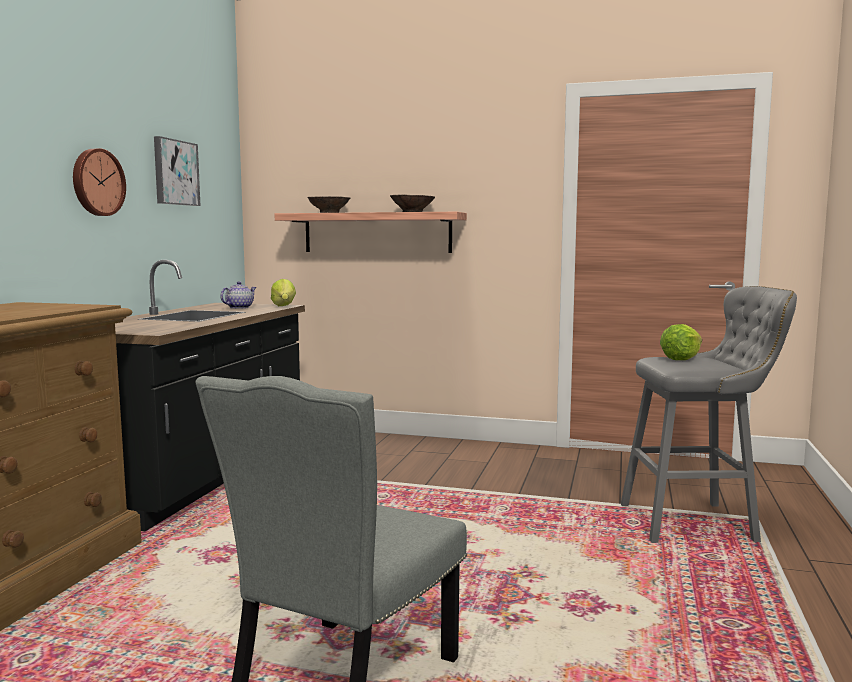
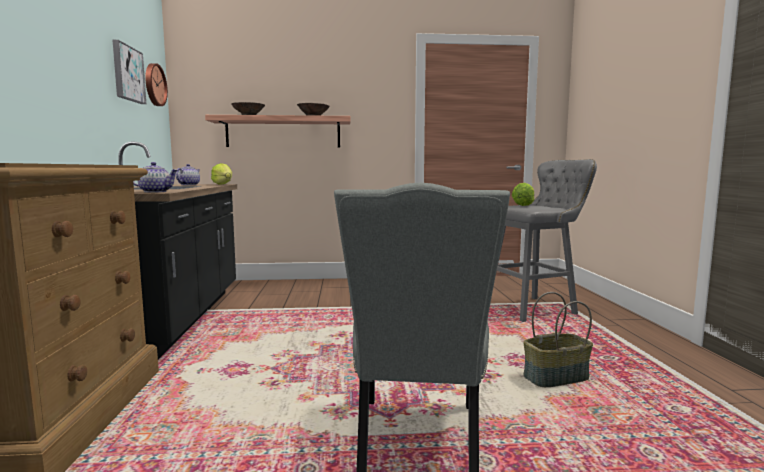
camera: 20 degrees left, 0 degrees up
wall clock [73,148,126,216] -> wall clock moved to [145,63,168,106]
none -> teapot [133,162,178,193]
none -> basket [523,292,593,387]

